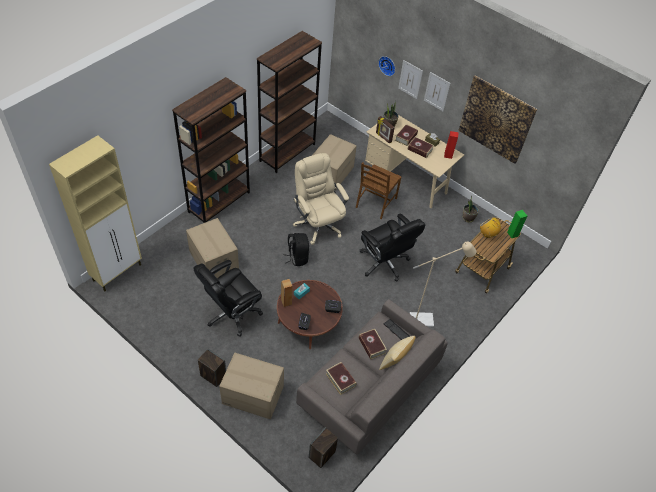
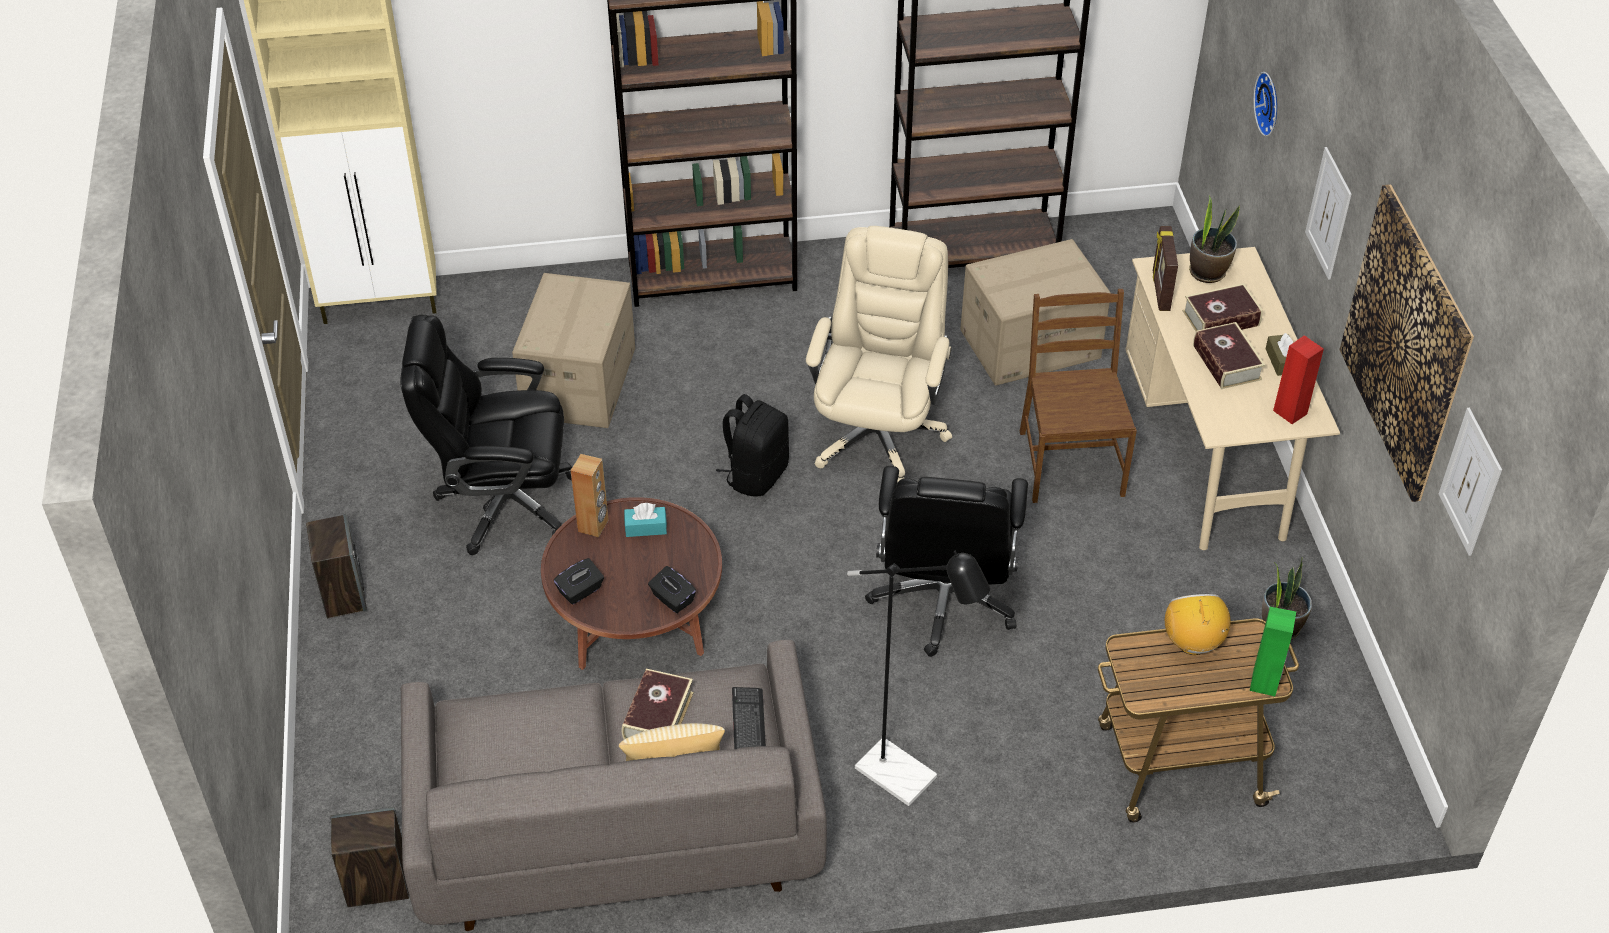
camera: 45 degrees right, 5 degrees down
cardboard box [219,353,284,419] -> none
book [326,362,356,395] -> none
brown chair [356,162,401,219] -> brown chair turned 105 degrees clockwise [1020,289,1137,503]
picture [398,60,423,99] -> picture moved to [1439,408,1502,556]
beige floor lamp [410,242,476,327] -> black floor lamp [847,550,990,806]

